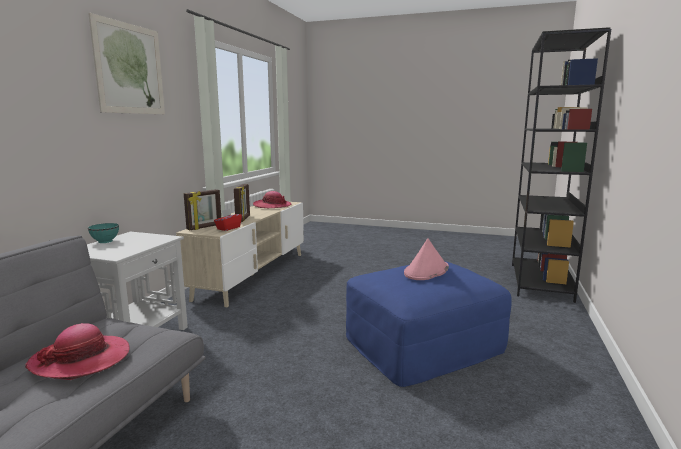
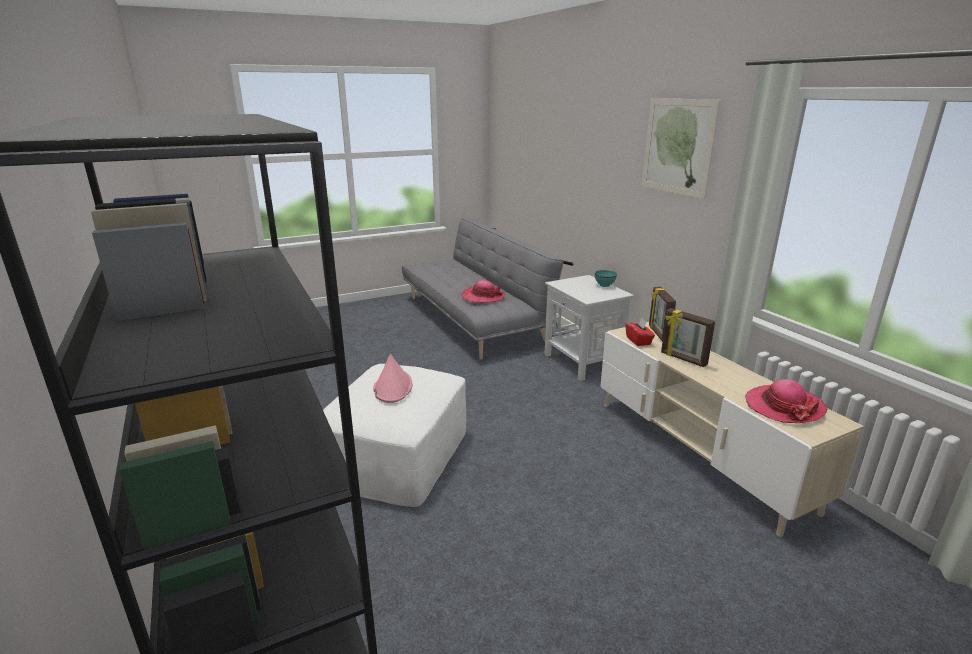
camera: 135 degrees right, 10 degrees up
blue ottoman [346,261,512,387] -> white ottoman [323,364,466,507]

